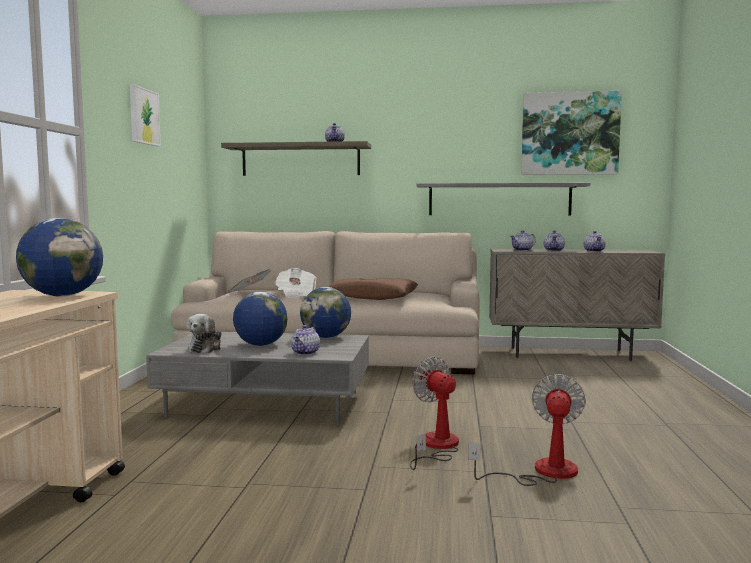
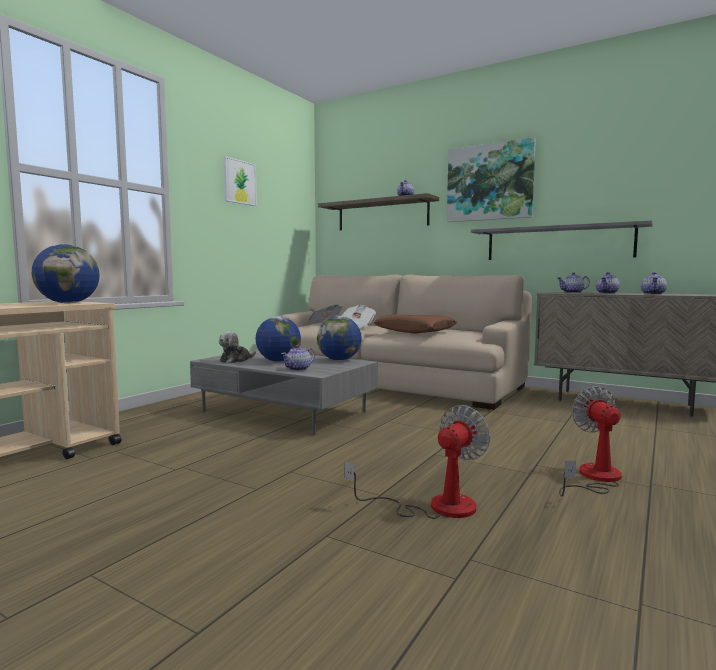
camera: 25 degrees right, 0 degrees up
fan [410,357,459,470] -> fan moved to [559,386,622,497]
picture [521,91,622,175] -> picture moved to [447,137,536,222]

